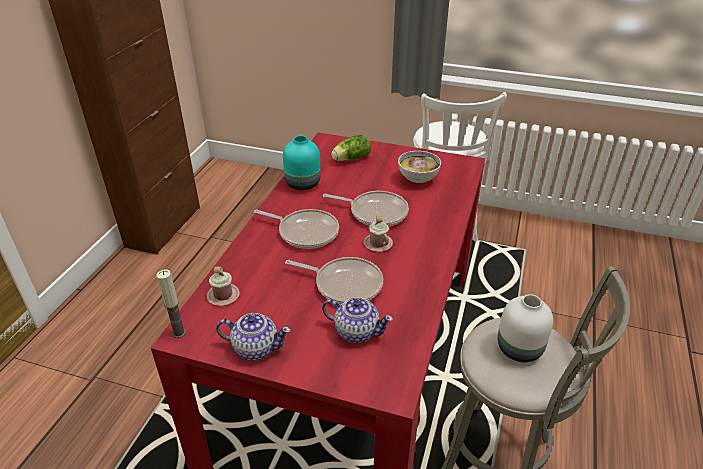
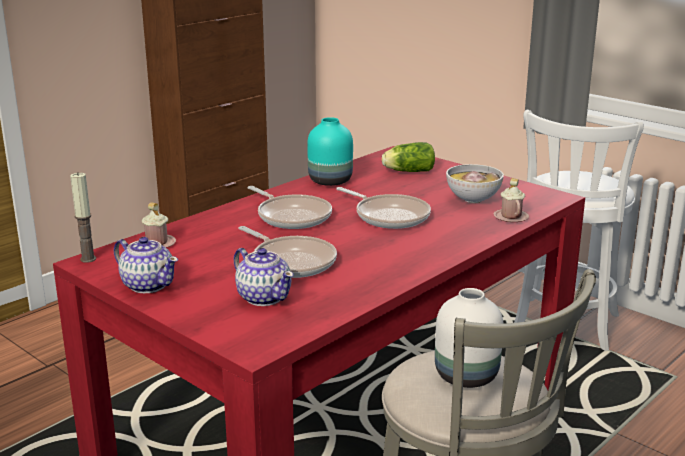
camera: 25 degrees right, 15 degrees down
pink mug [364,216,393,252] -> pink mug moved to [493,178,529,222]

